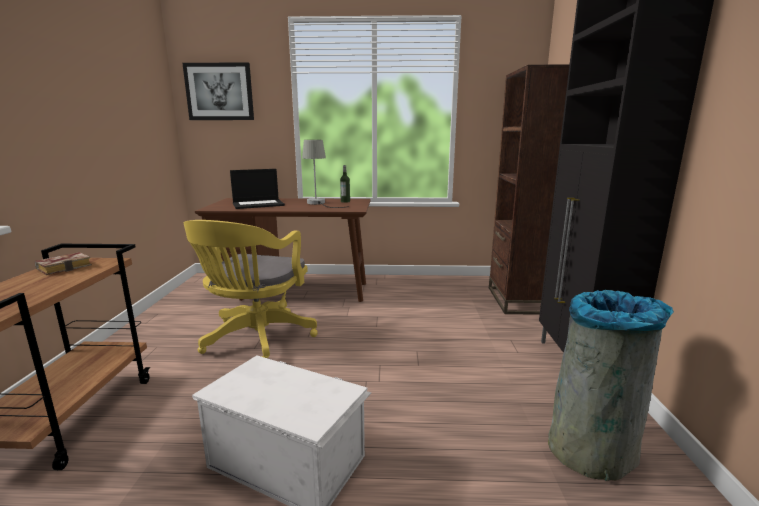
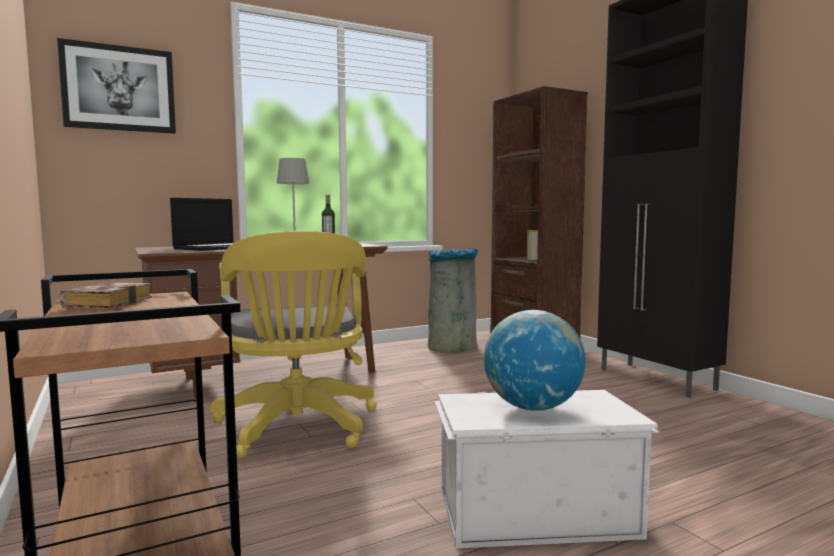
camera: 30 degrees left, 10 degrees down
grey trash can [548,290,674,481] -> grey trash can moved to [427,248,478,353]
none -> globe [484,310,586,411]

